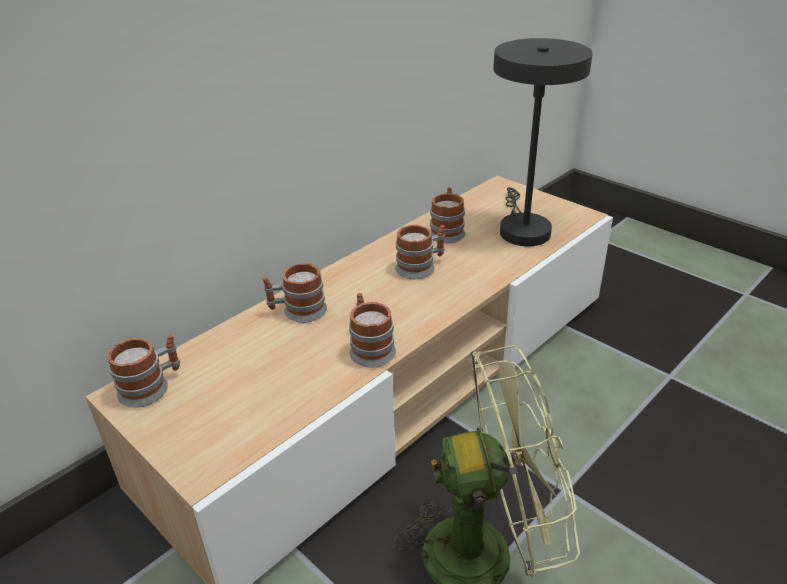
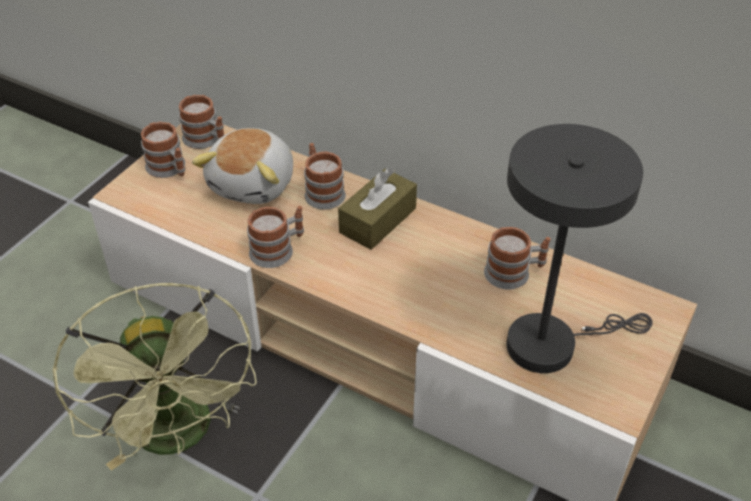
camera: 75 degrees right, 10 degrees up
mug [395,225,445,279] -> mug moved to [141,122,185,178]
none -> plush toy [192,128,293,204]
none -> brown tissue box [338,168,417,250]

